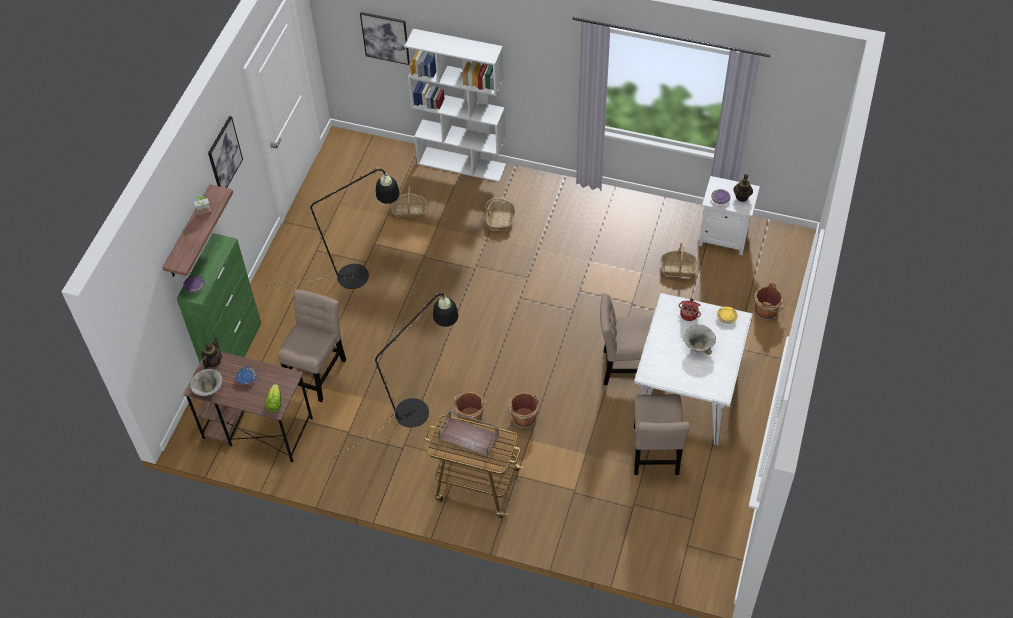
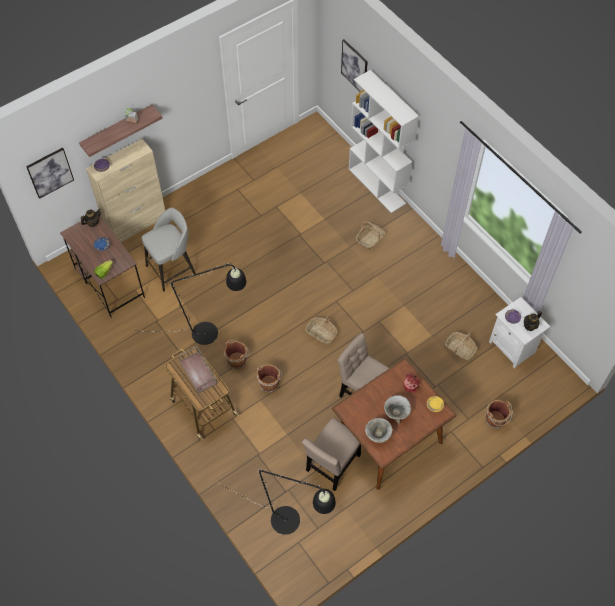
camera: 35 degrees right, 5 degrees up
green cabinet [176,233,261,363] -> beige cabinet [86,139,165,242]
bowl [190,369,222,396] -> bowl moved to [365,418,393,443]
picture [208,116,243,188] -> picture moved to [26,148,74,199]
black floor lamp [270,168,400,289] -> black floor lamp moved to [218,469,336,535]
beige chair [278,289,346,402] -> grey stool [142,208,196,292]
basket [391,185,427,219] -> basket moved to [306,316,337,344]
white dining table [633,293,753,446] -> brown dining table [332,358,457,490]

